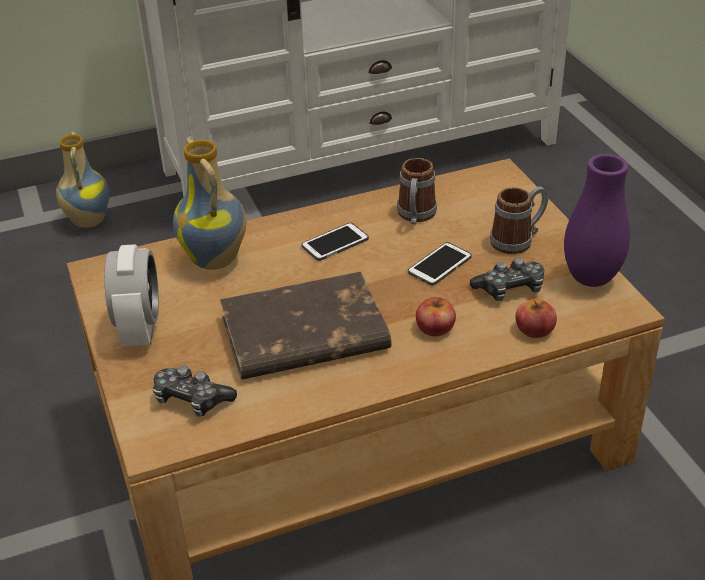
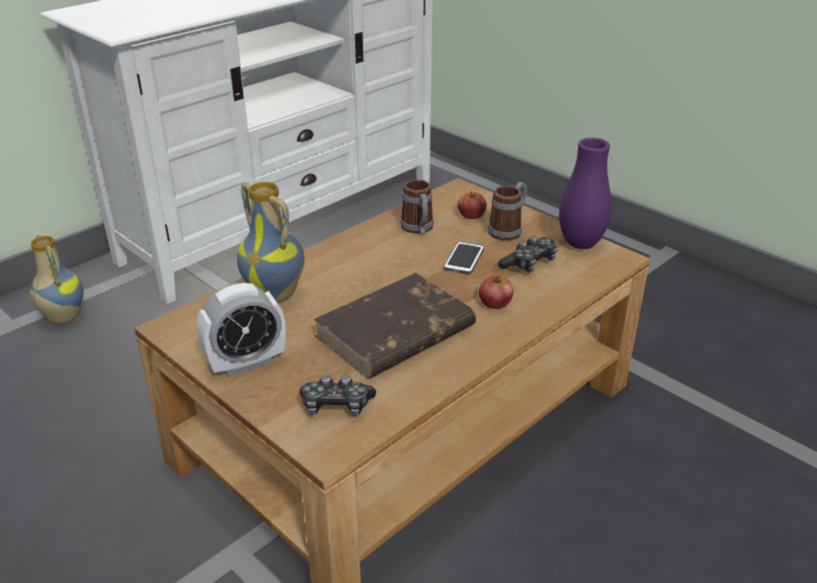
camera: 25 degrees left, 5 degrees down
alarm clock [104,244,159,346] -> alarm clock turned 90 degrees clockwise [197,283,286,377]
phone [302,223,369,261] -> none
apple [516,299,557,338] -> apple moved to [458,191,487,219]

